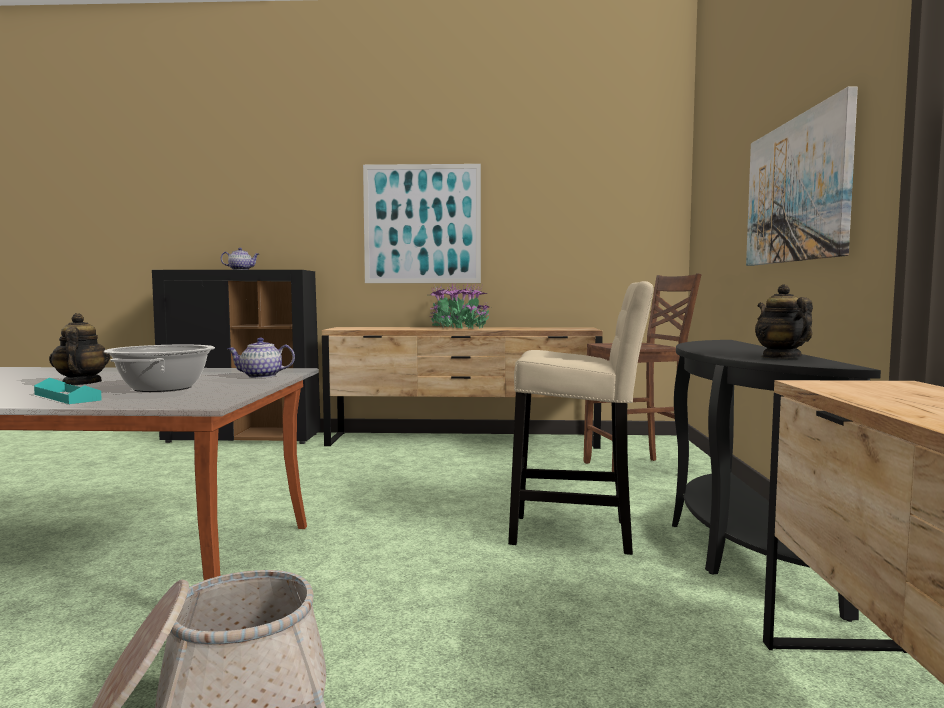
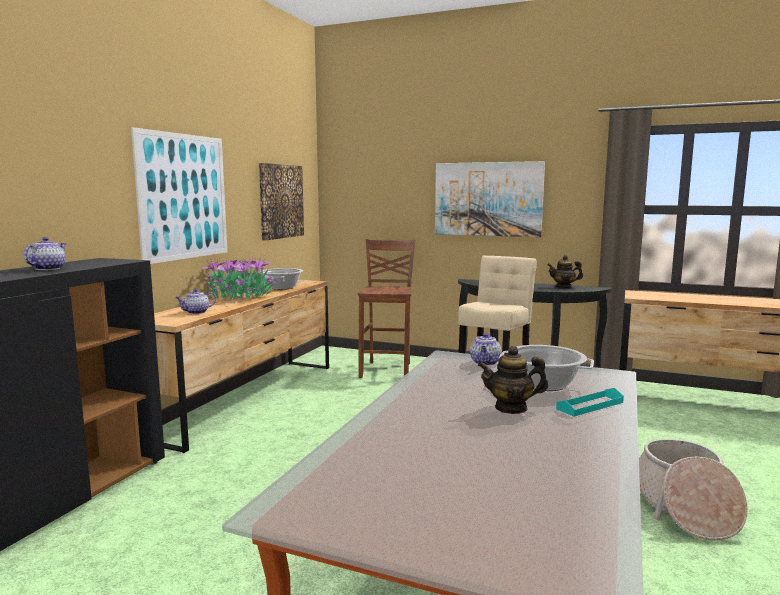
camera: 70 degrees left, 5 degrees up
none -> teapot [175,289,216,314]
none -> picture [258,163,304,241]
none -> cooking pot [260,268,303,290]

